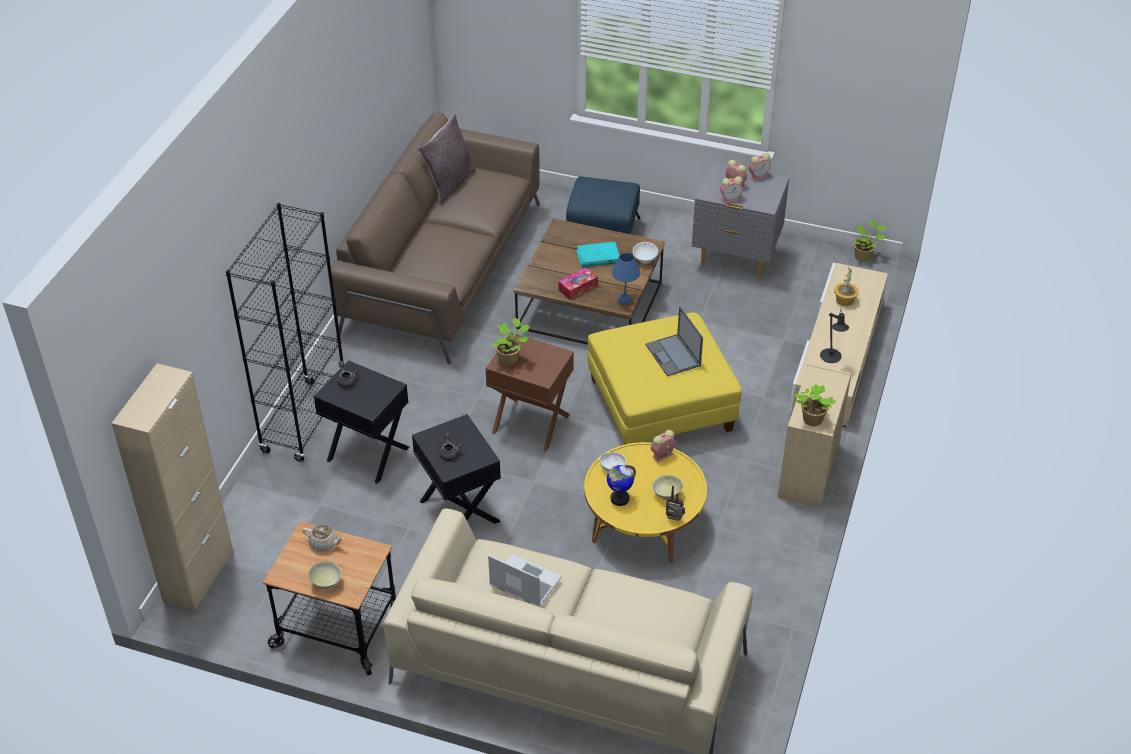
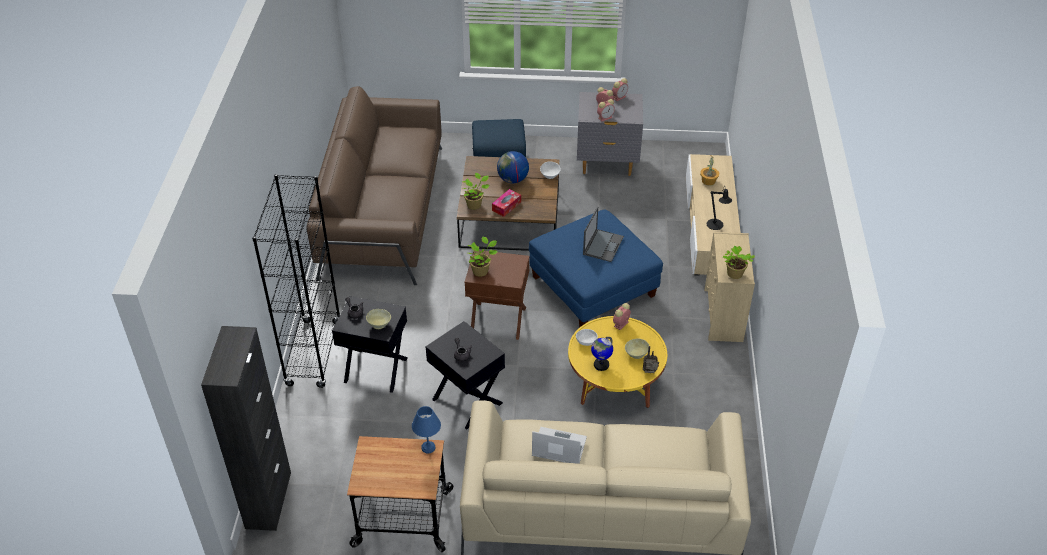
camera: 15 degrees left, 0 degrees up
beige cabinet [112,363,233,611] -> black cabinet [201,326,291,531]
beige teapot [303,524,344,552] -> none
beige bowl [308,561,342,590] -> beige bowl moved to [366,309,391,329]
grey pillow [418,114,476,204] -> none
turquoise book [576,242,619,267] -> globe [497,151,529,183]
yellow ottoman [588,313,742,444] -> blue ottoman [529,210,663,327]
blue table lamp [612,253,640,304] -> blue table lamp moved to [412,406,441,454]
laptop [645,307,703,376] -> laptop turned 120 degrees counterclockwise [583,207,624,262]
potted plant [853,220,886,262] -> potted plant moved to [462,173,490,210]

